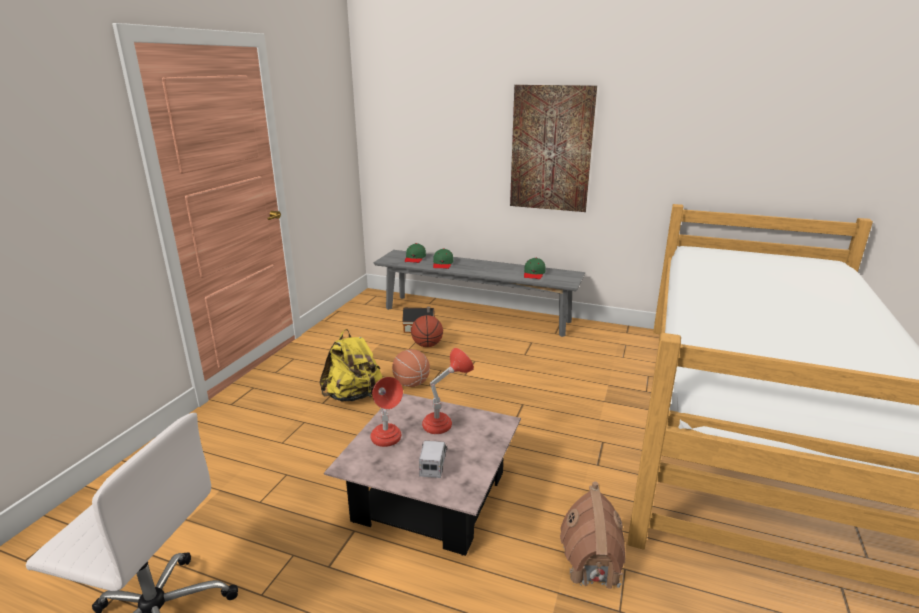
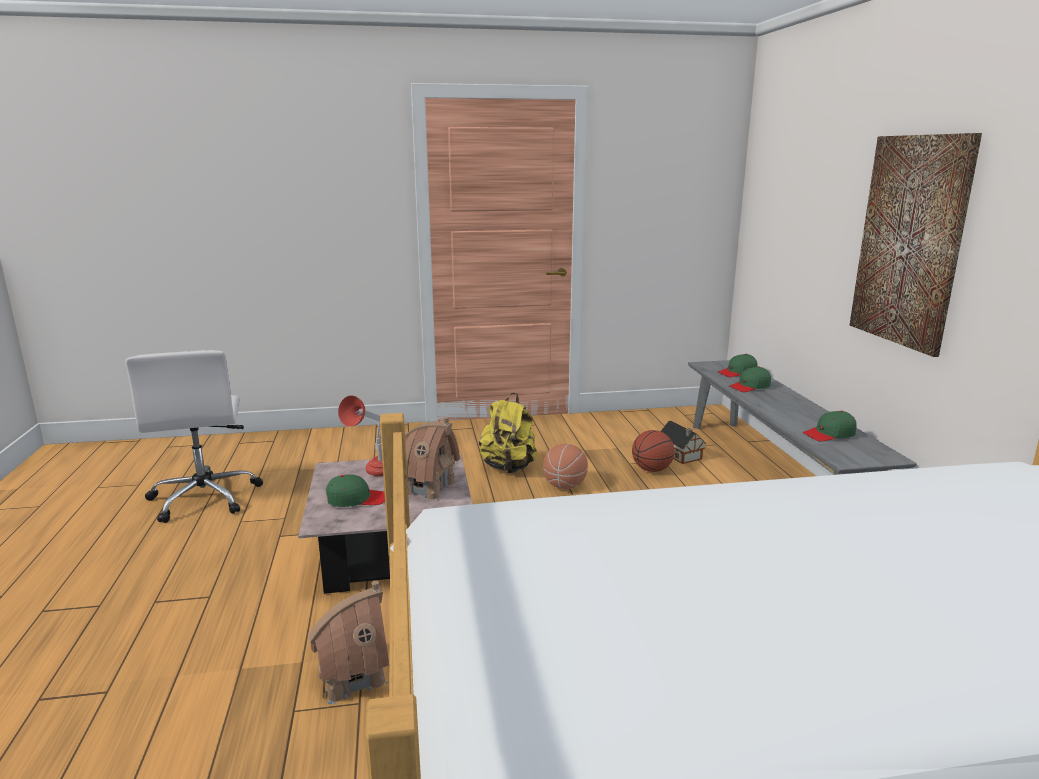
camera: 60 degrees right, 5 degrees down
toy truck [419,441,447,478] -> green cap [326,474,385,507]
red table lamp [422,348,474,434] -> toy house [405,417,460,500]

